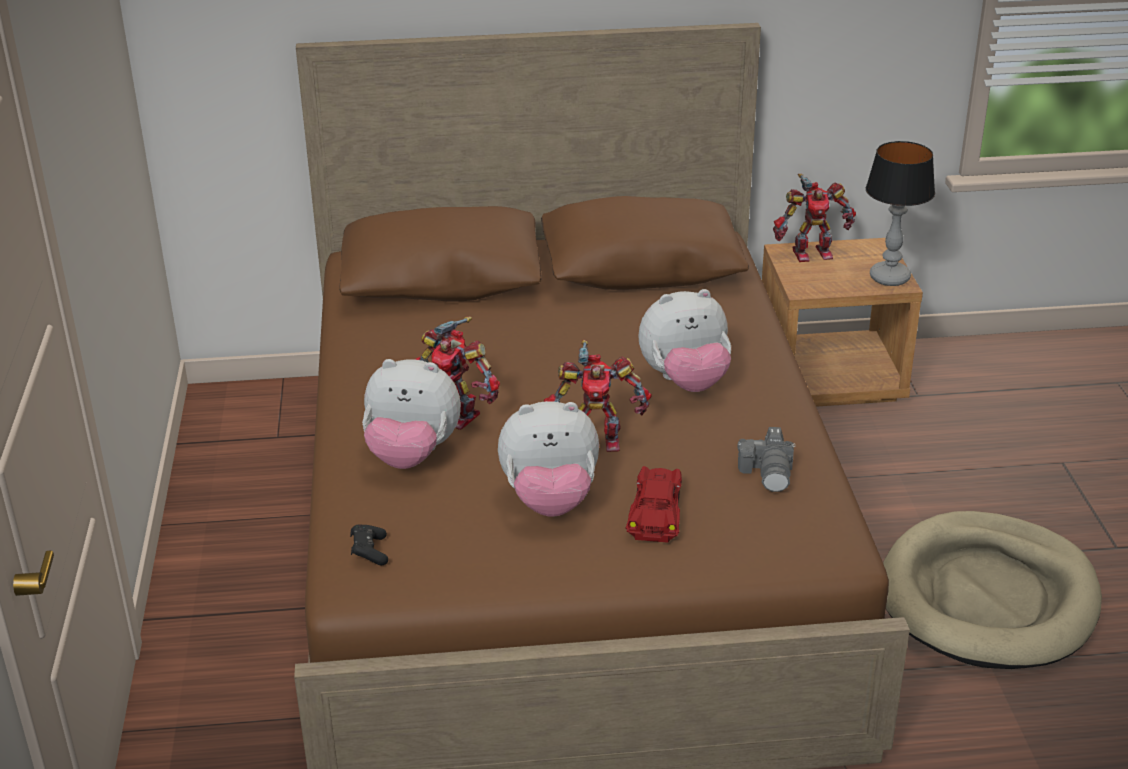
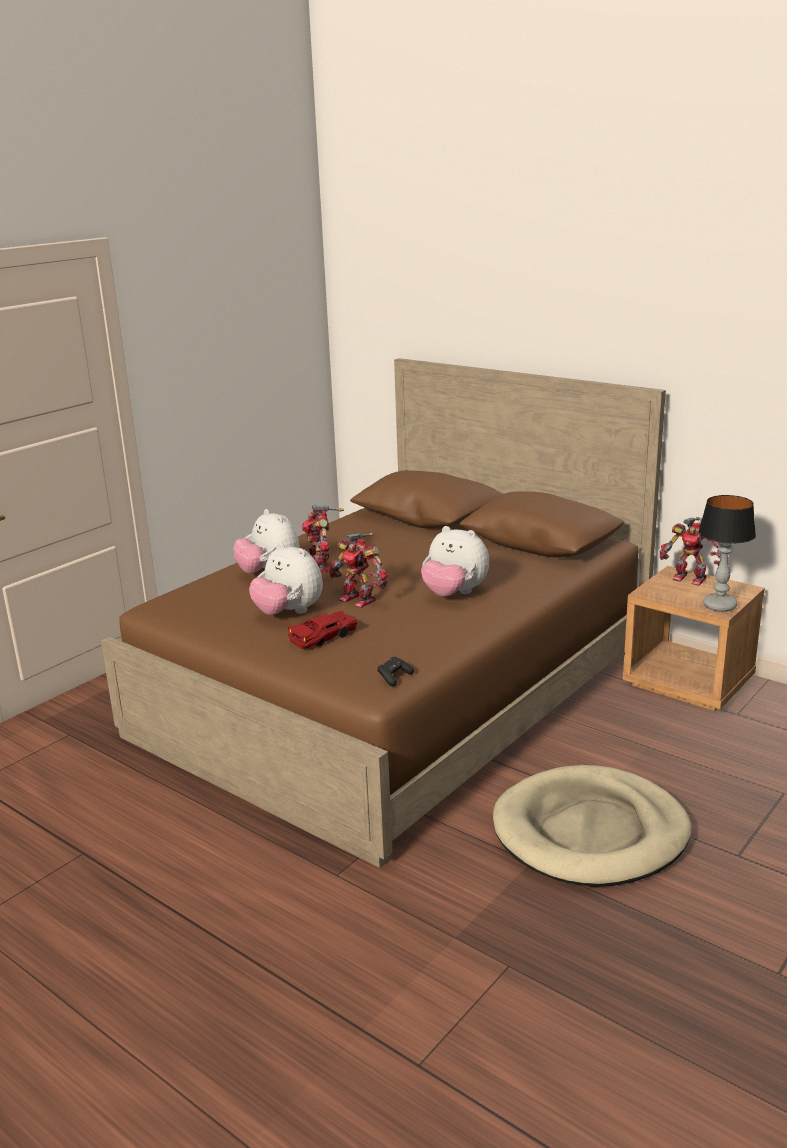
camera: 45 degrees right, 10 degrees down
black game controller [350,524,388,565] -> black game controller moved to [377,657,414,686]
camera [738,427,796,492] -> none

